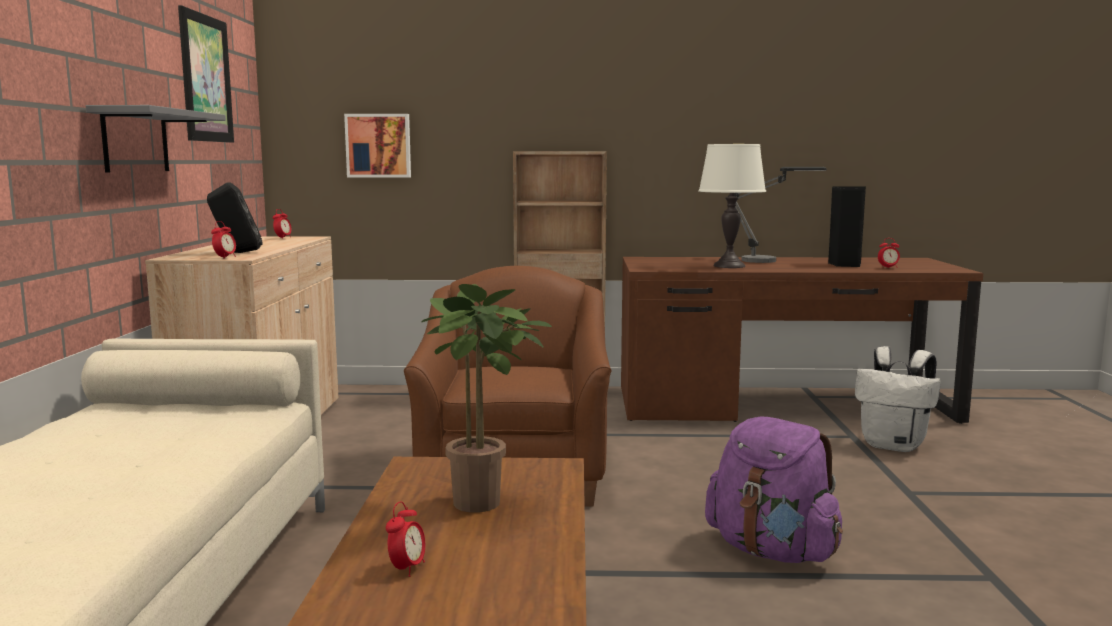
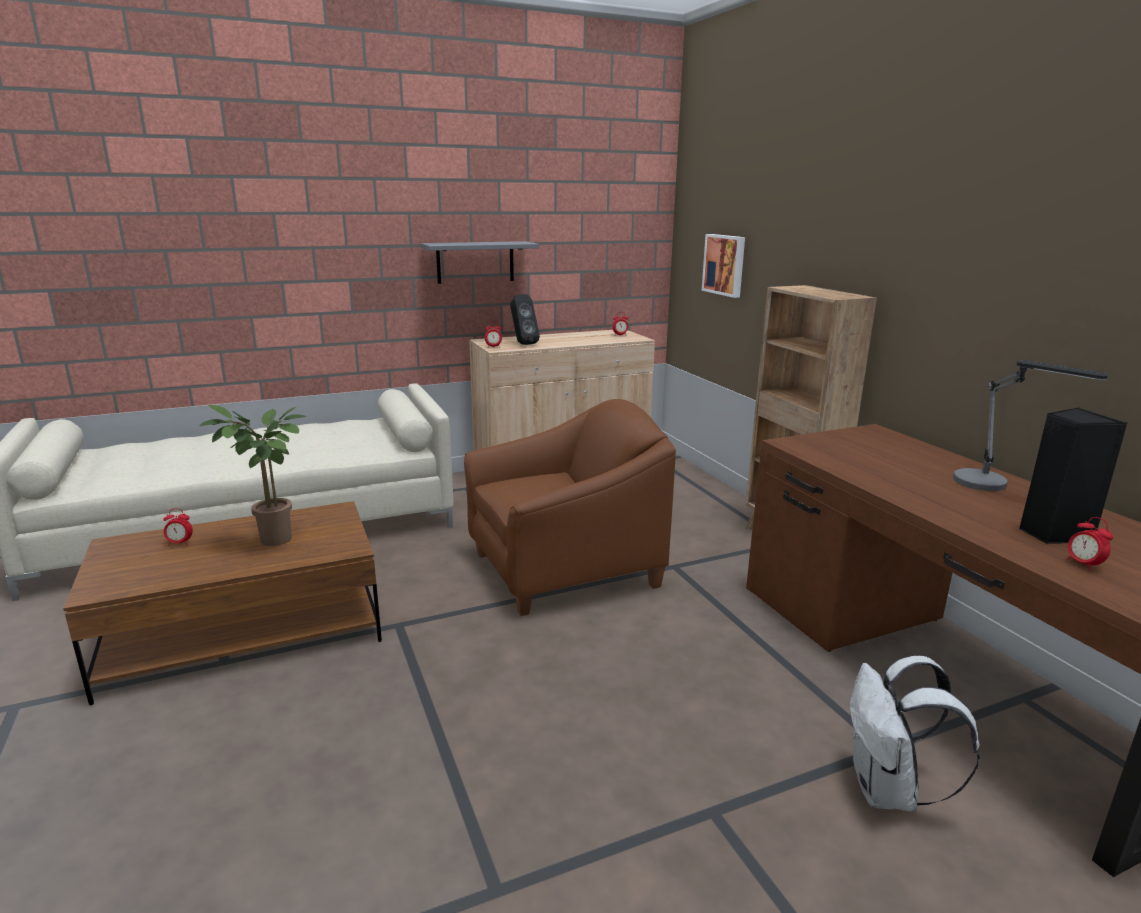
camera: 65 degrees right, 10 degrees up
picture [178,5,234,143] -> none
white table lamp [698,144,766,268] -> none
purple backpack [705,417,843,563] -> none

